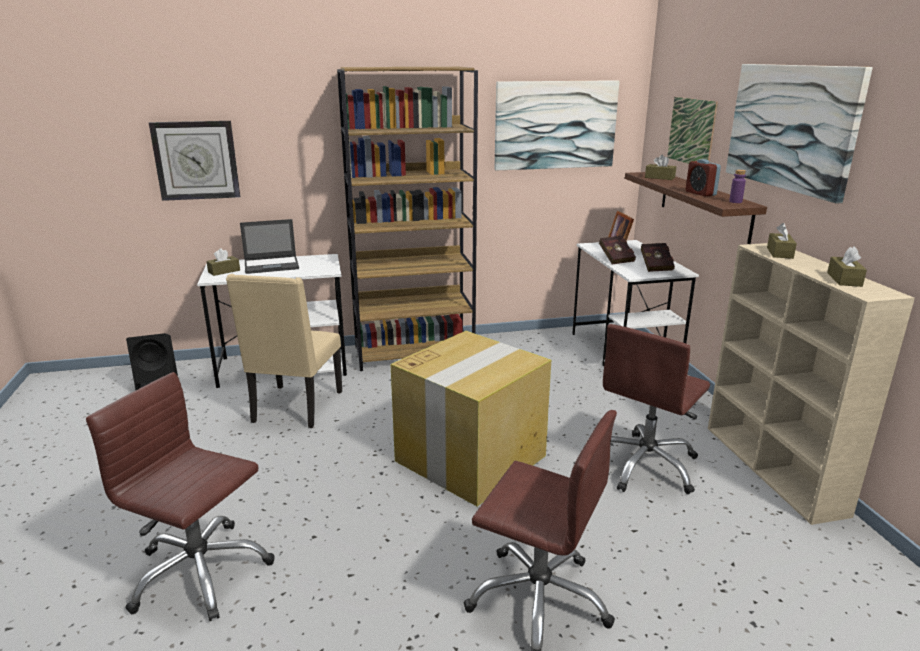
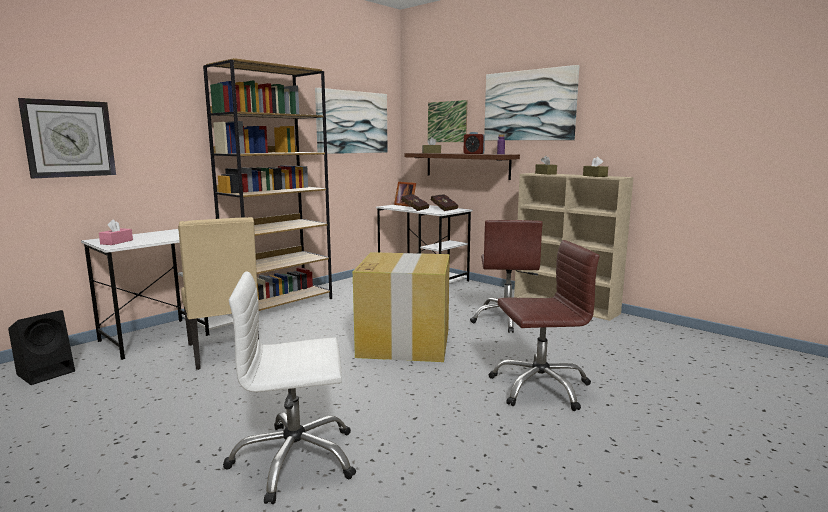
camera: 35 degrees left, 10 degrees down
brown office chair [86,372,274,621] -> white office chair [223,272,356,504]
brown tissue box [206,248,240,276] -> pink tissue box [99,219,133,245]
laptop [240,219,299,274] -> none

